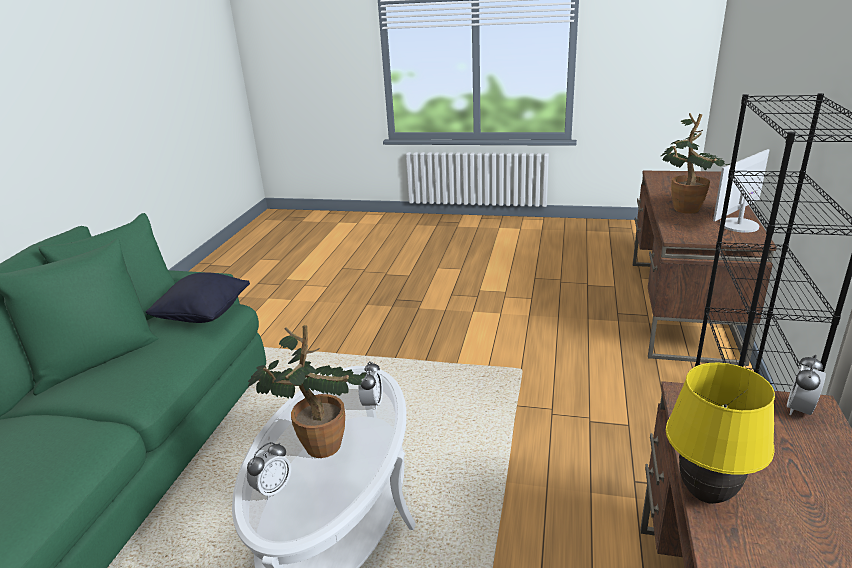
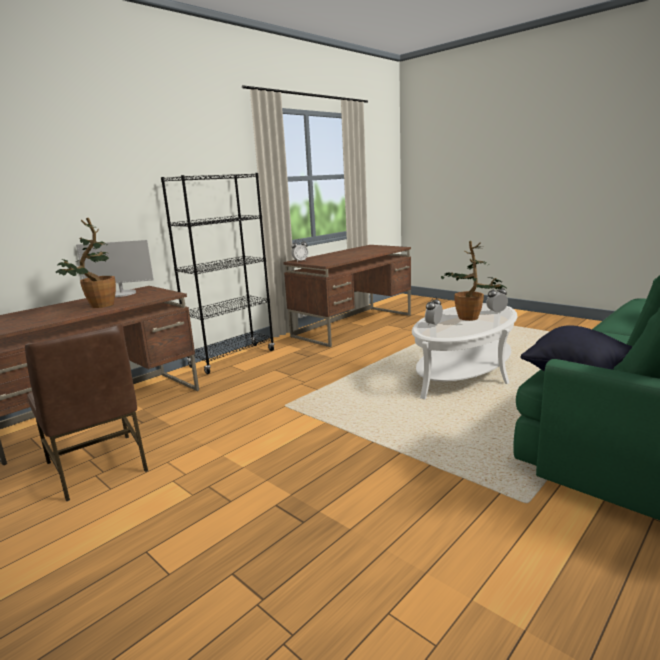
camera: 150 degrees left, 10 degrees down
yellow table lamp [666,363,775,504] -> none
none -> brown chair [25,324,148,501]

